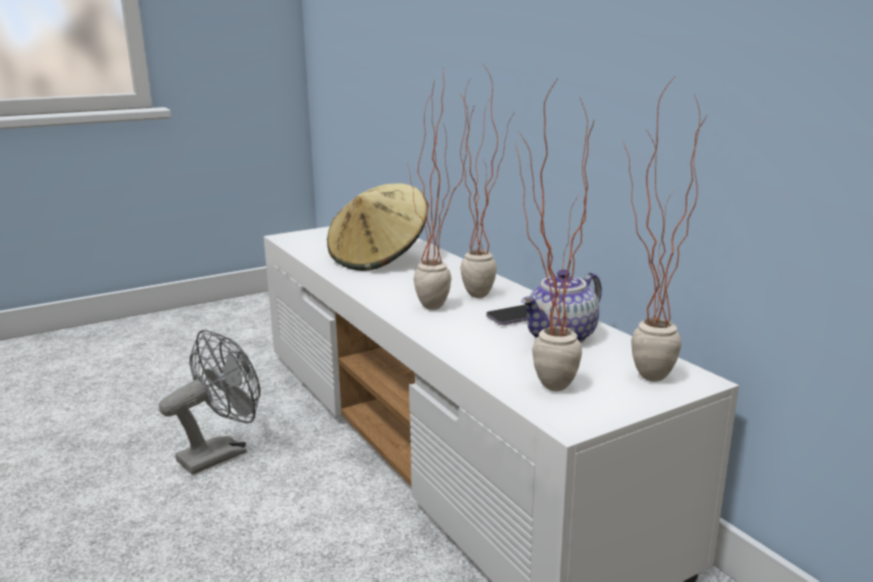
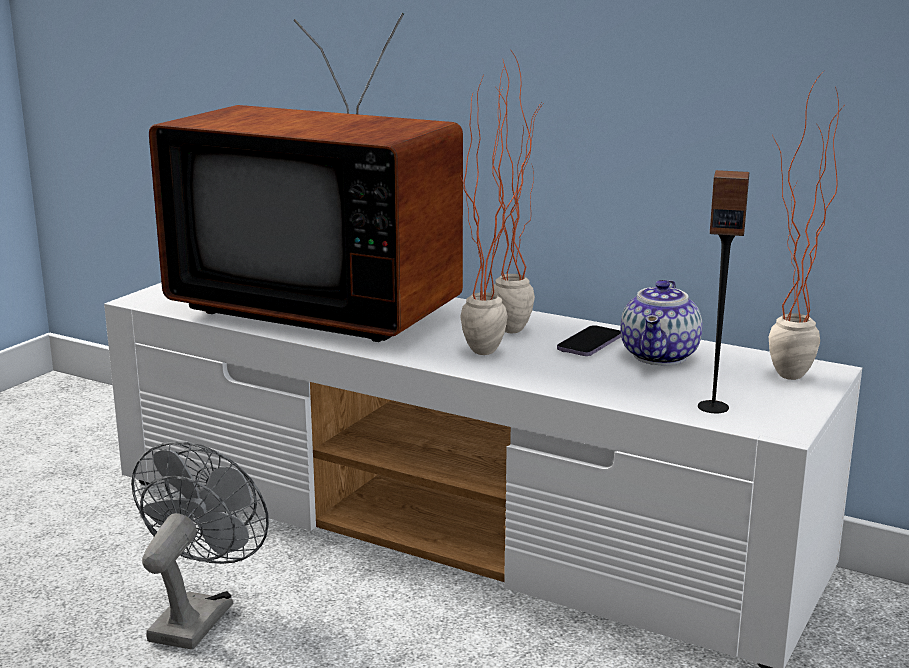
camera: 30 degrees left, 0 degrees up
beige hat [327,183,428,271] -> television [149,13,463,342]
potted plant [516,80,594,391] -> speaker [698,170,749,413]

